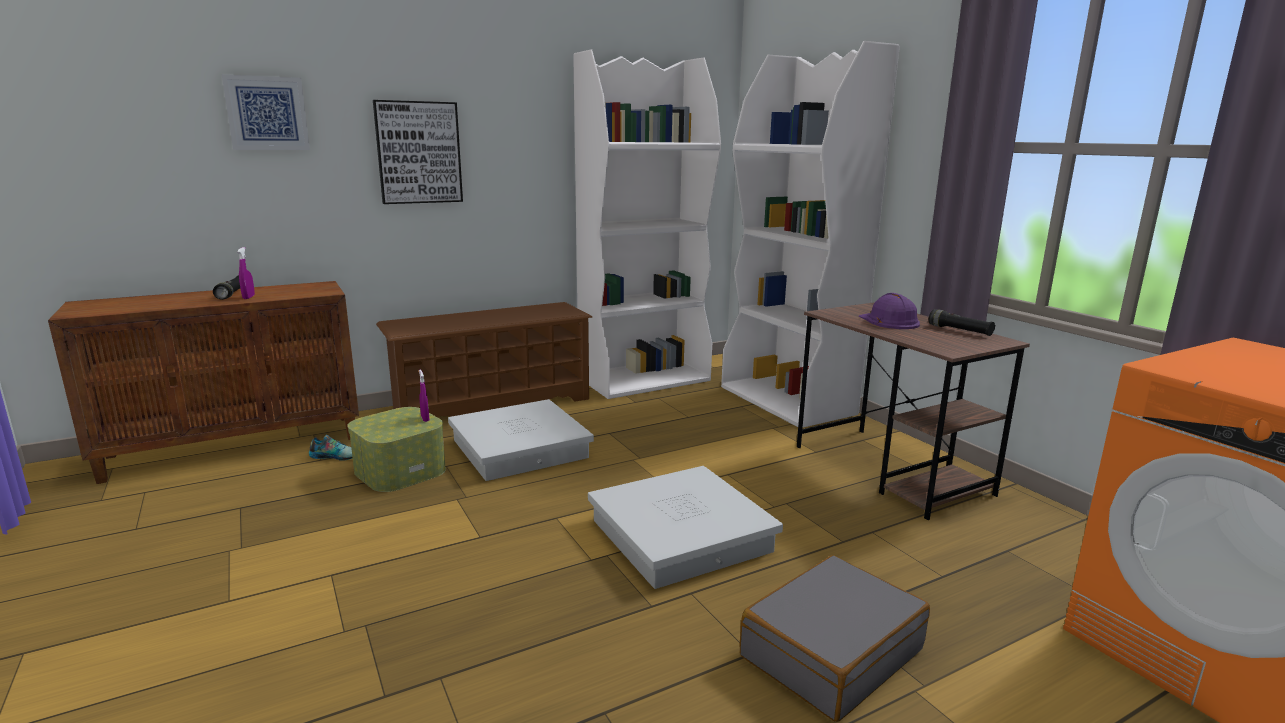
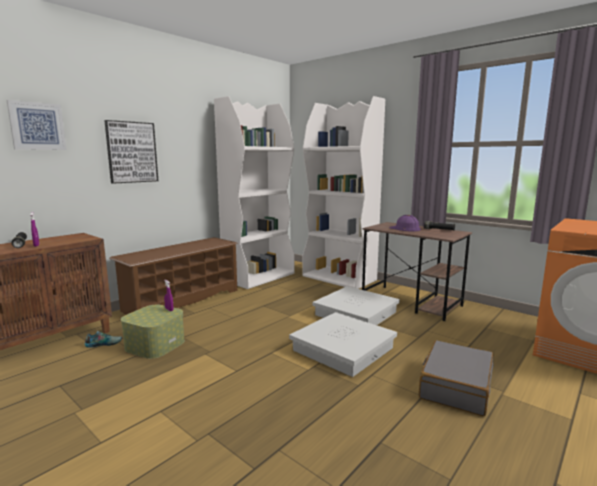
camera: 20 degrees left, 5 degrees down
white storage box [448,399,594,481] -> white storage box moved to [313,286,400,325]

